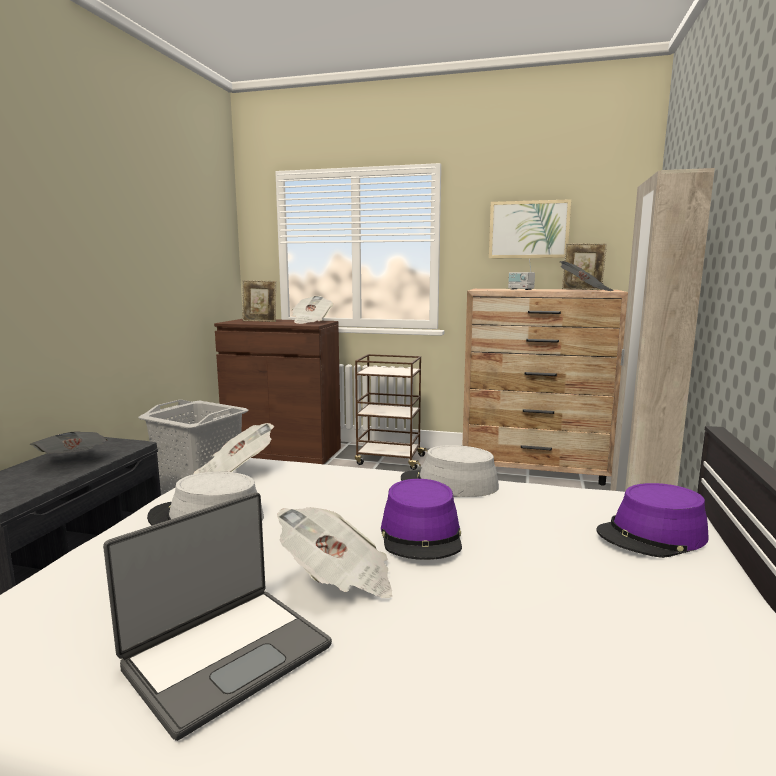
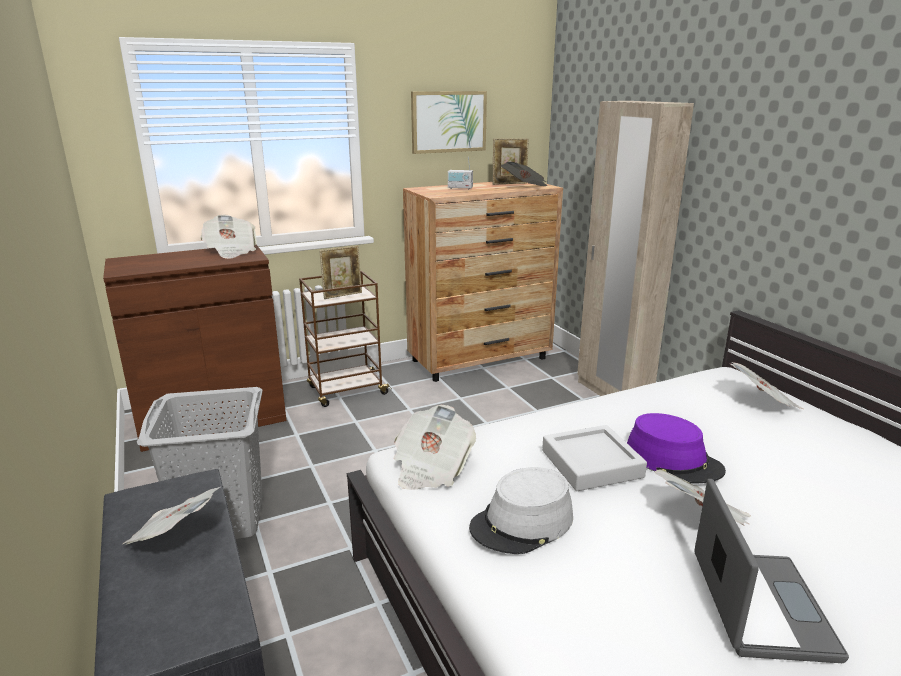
camera: 40 degrees left, 10 degrees up
picture frame [242,280,276,322] -> picture frame moved to [319,246,362,299]
grey hat [401,445,499,497] -> none
purple hat [596,483,709,558] -> newspaper [730,362,804,409]
none -> grey tray [542,425,647,491]

